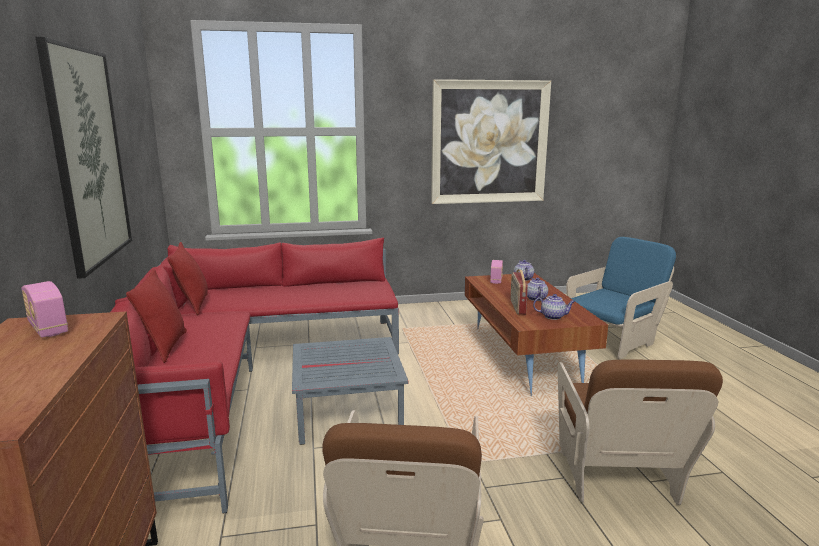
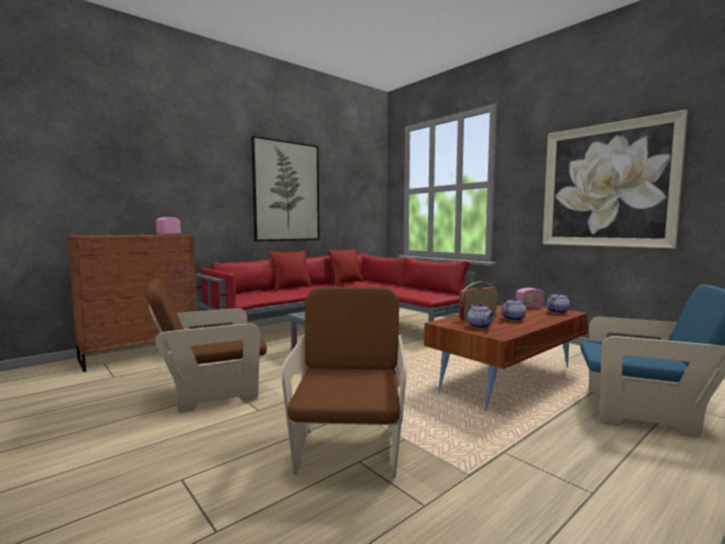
camera: 60 degrees right, 10 degrees down
brown armchair [558,359,723,505] -> brown armchair turned 120 degrees clockwise [282,287,407,477]

